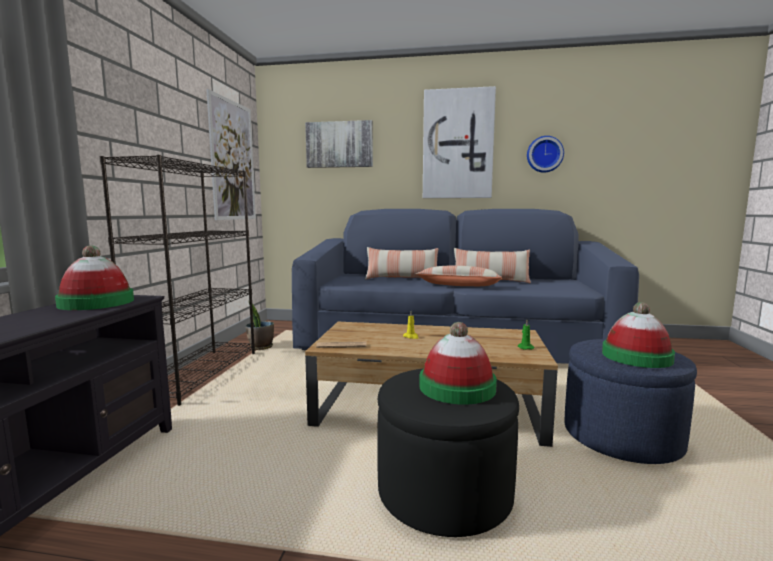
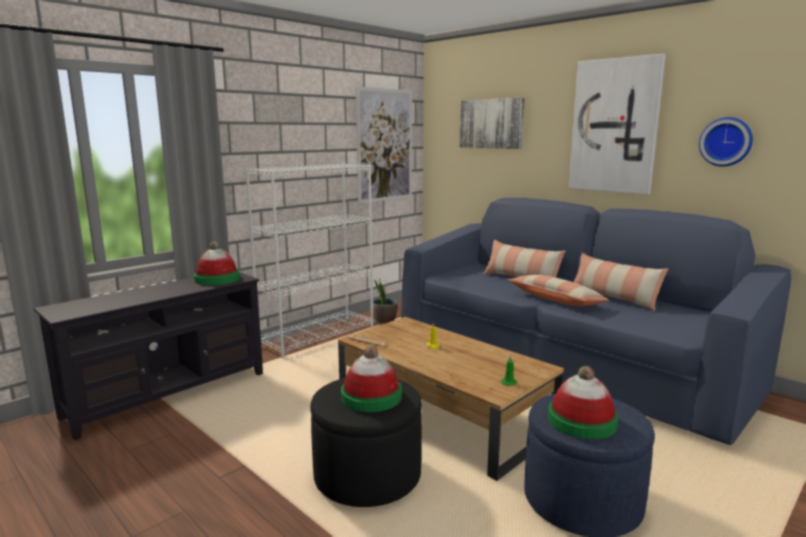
camera: 35 degrees right, 5 degrees up
black bookcase [100,155,255,406] -> white bookcase [245,163,373,358]

